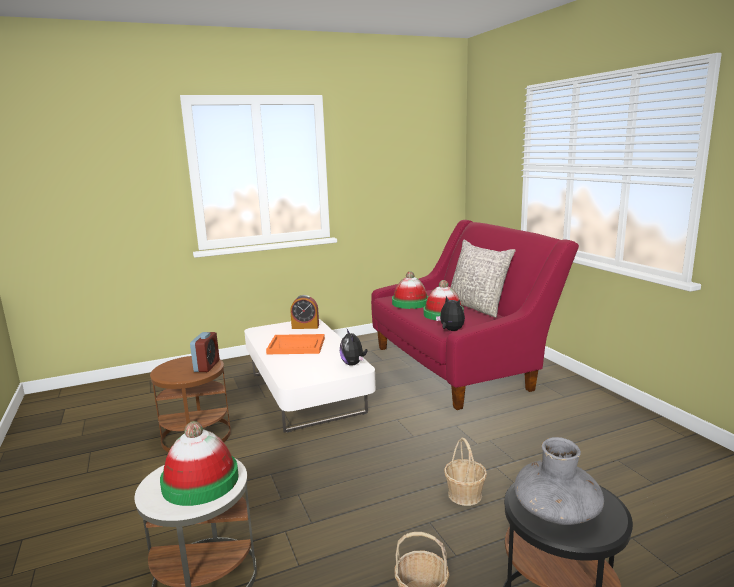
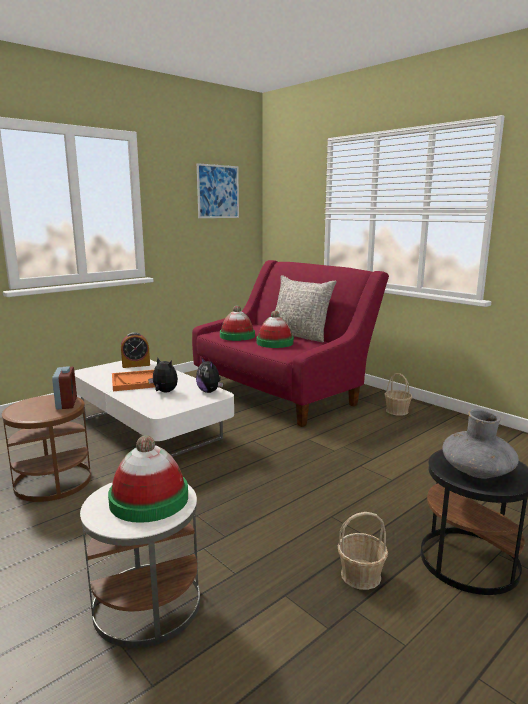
camera: 20 degrees left, 0 degrees up
plush toy [436,296,465,331] -> plush toy moved to [148,358,178,392]
basket [444,437,487,506] -> basket moved to [384,373,412,416]
none -> picture [197,163,239,218]

